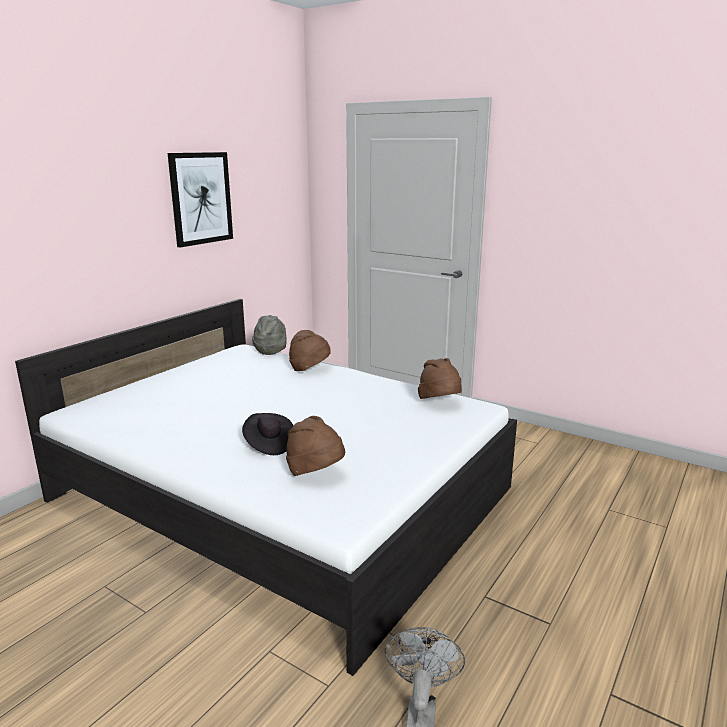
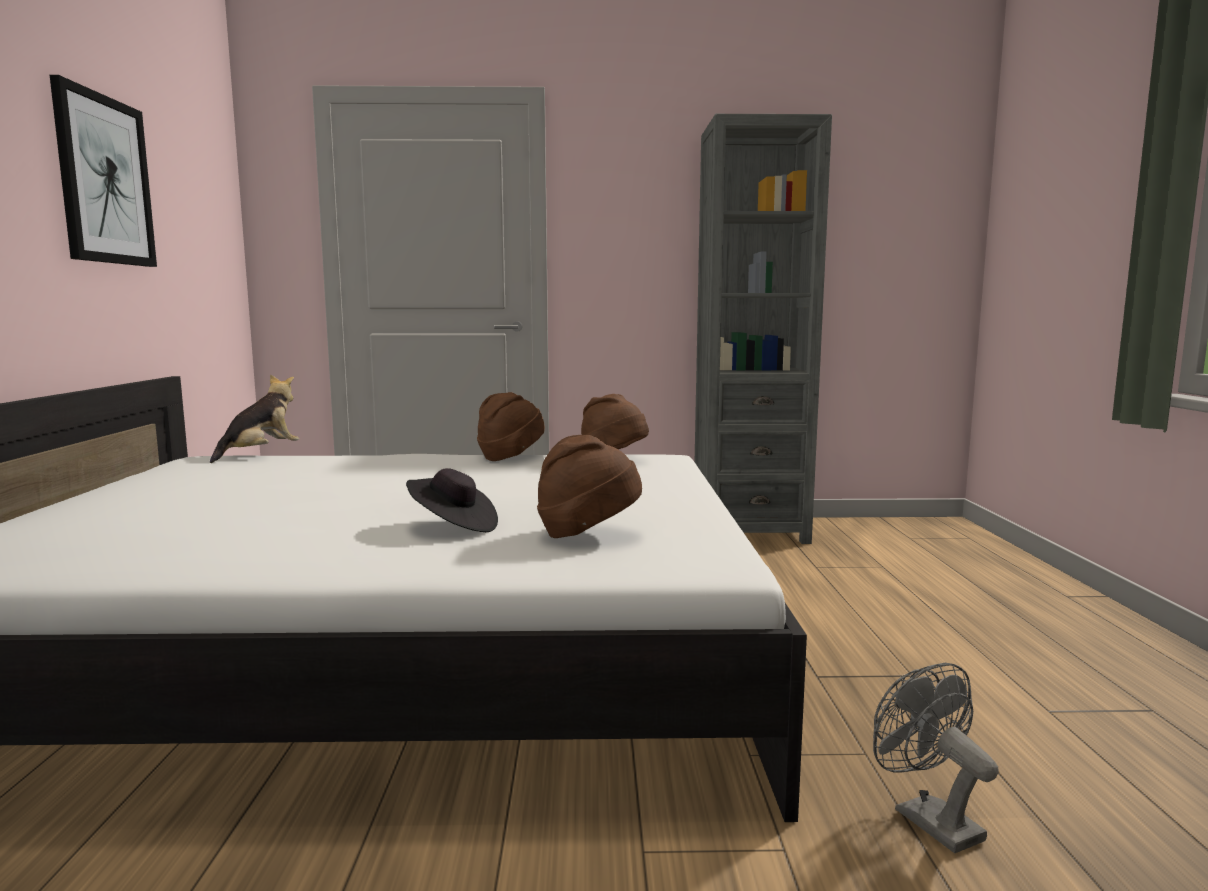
camera: 35 degrees left, 10 degrees down
grey hat [252,315,287,355] -> plush toy [210,374,299,463]
brown hat [289,330,331,371] -> brown hat moved to [477,392,545,461]
none -> grey bookcase [695,114,832,544]

